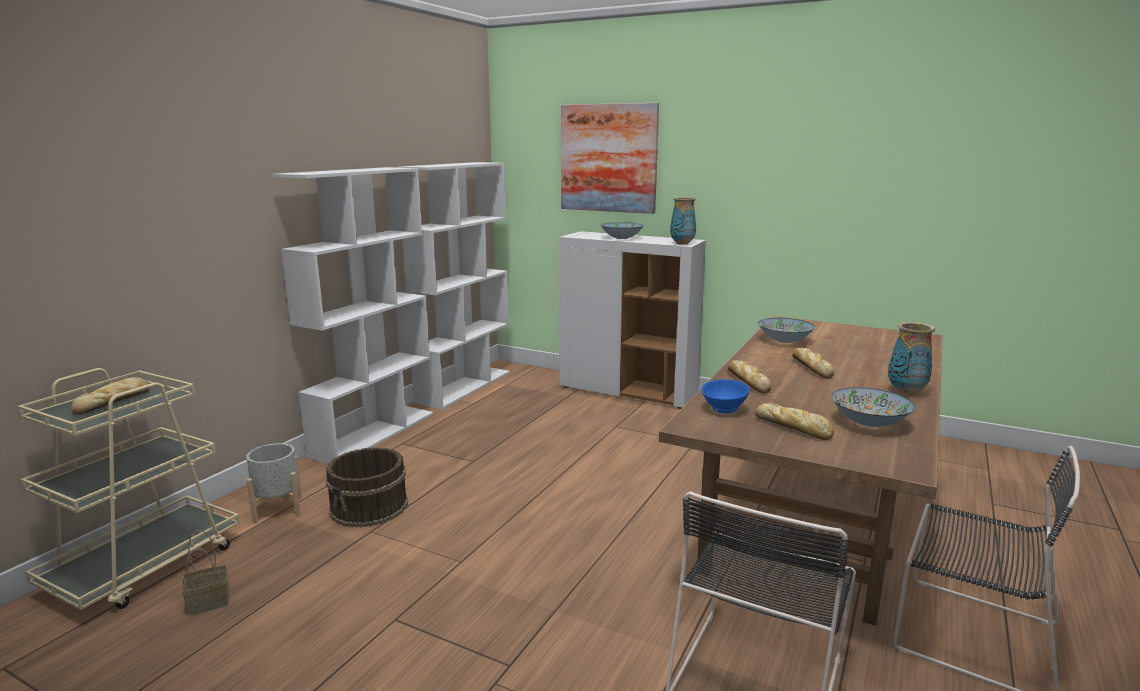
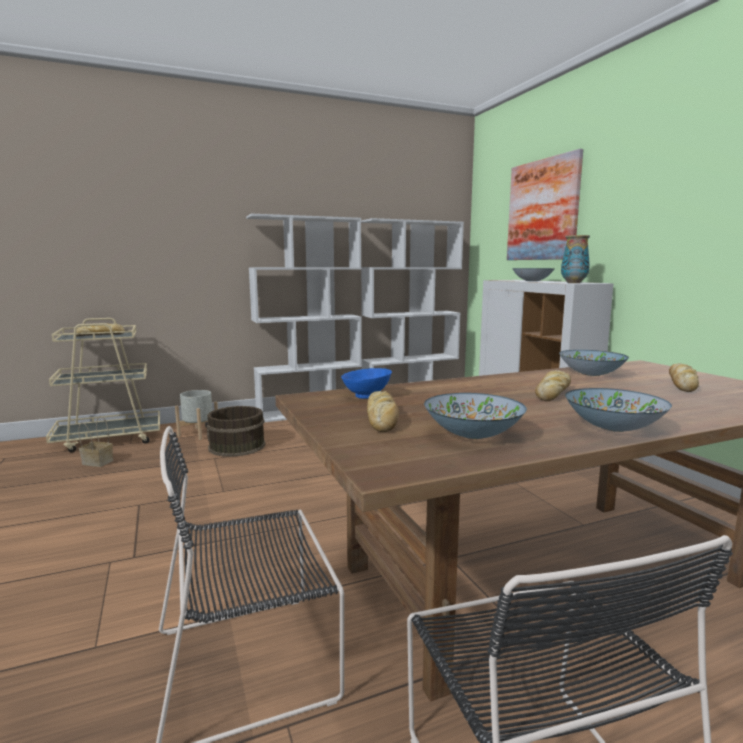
camera: 40 degrees right, 5 degrees down
bread [728,360,772,393] -> bread moved to [669,363,699,392]
vase [888,322,935,395] -> bowl [565,388,672,432]

